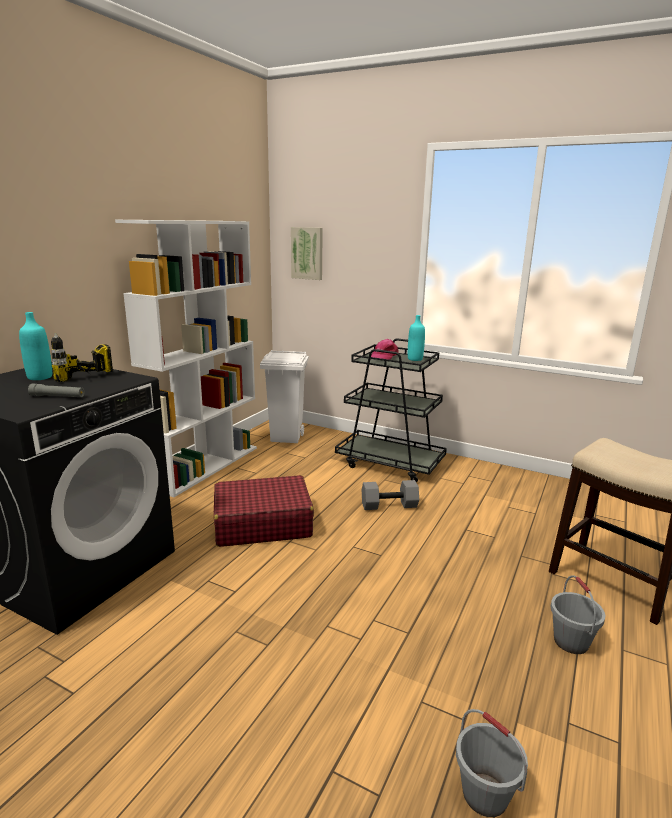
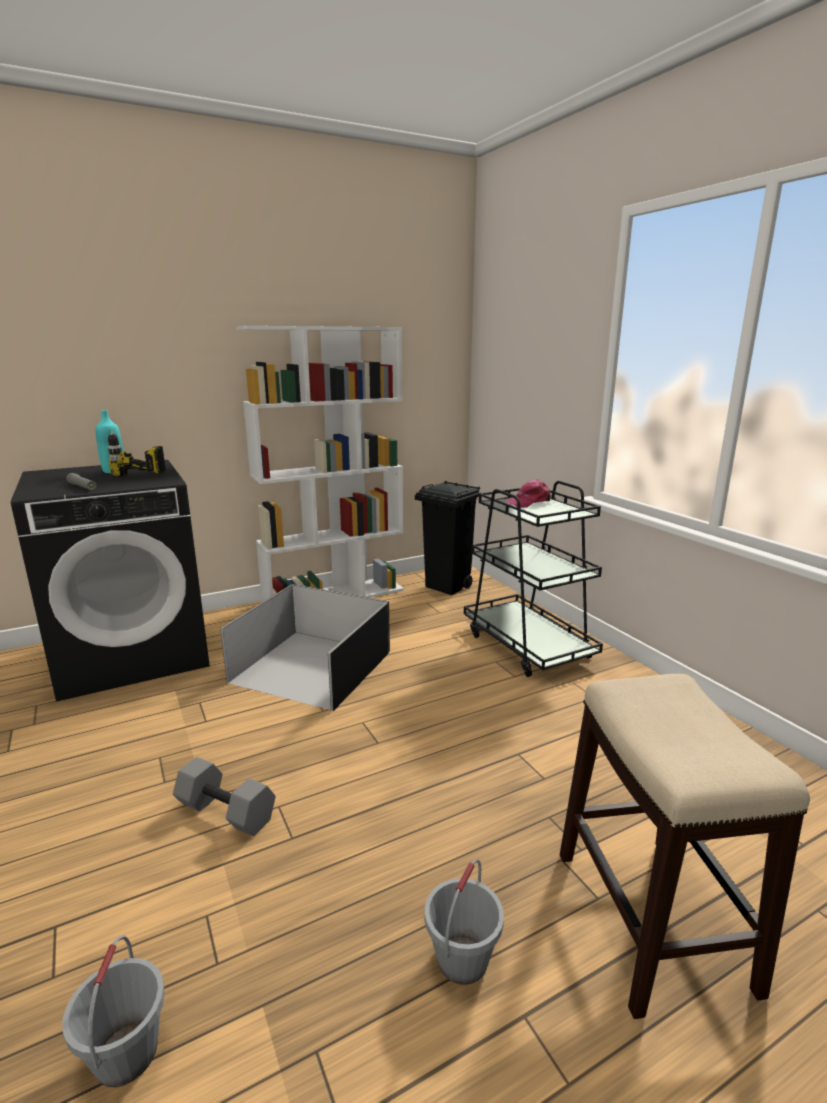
camera: 35 degrees right, 0 degrees up
red suitcase [214,475,314,547] -> black storage box [220,584,390,711]
white trash can [260,350,309,443] -> black trash can [415,481,480,595]
picture [291,227,323,280] -> none
grey dumbbell [362,480,419,510] -> grey dumbbell moved to [173,757,275,836]
turquoise bottle [408,315,425,361] -> none

